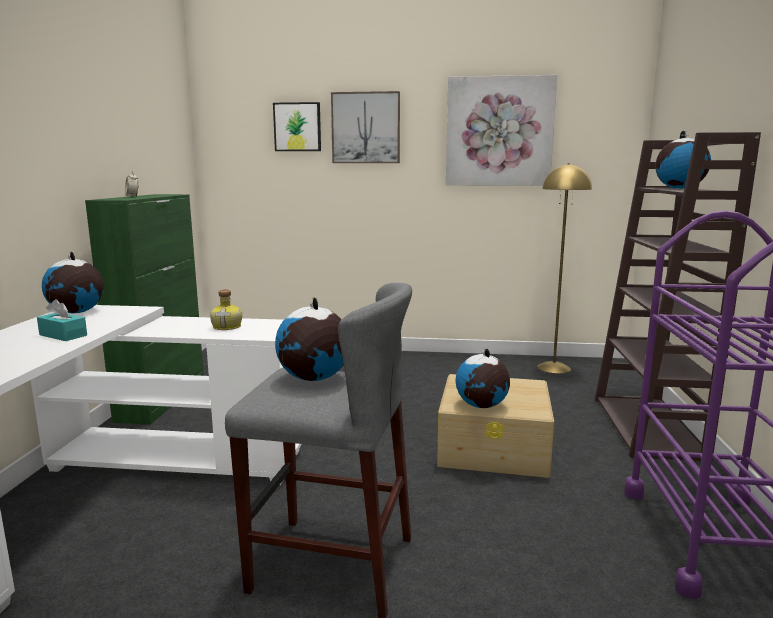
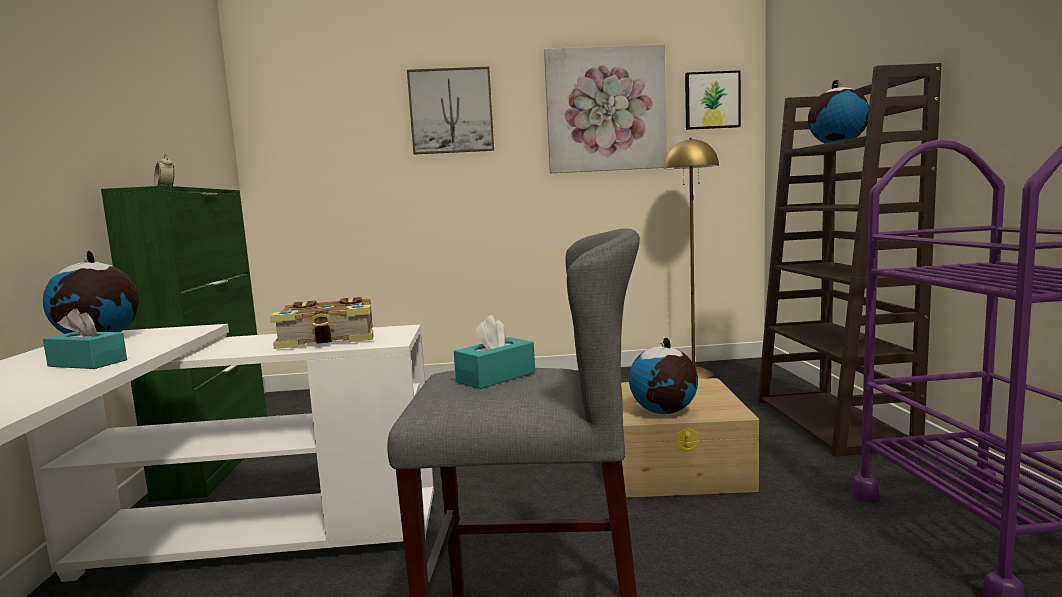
camera: 10 degrees left, 5 degrees down
bottle [210,289,242,330] -> book [270,297,374,349]
picture [273,102,321,151] -> picture moved to [685,70,741,130]
globe [275,297,344,381] -> turquoise tissue box [454,315,535,389]

